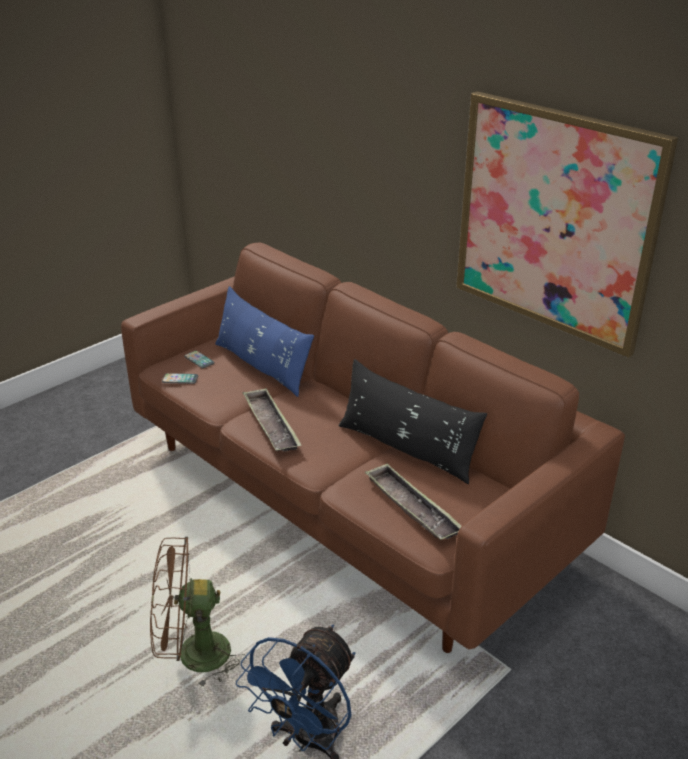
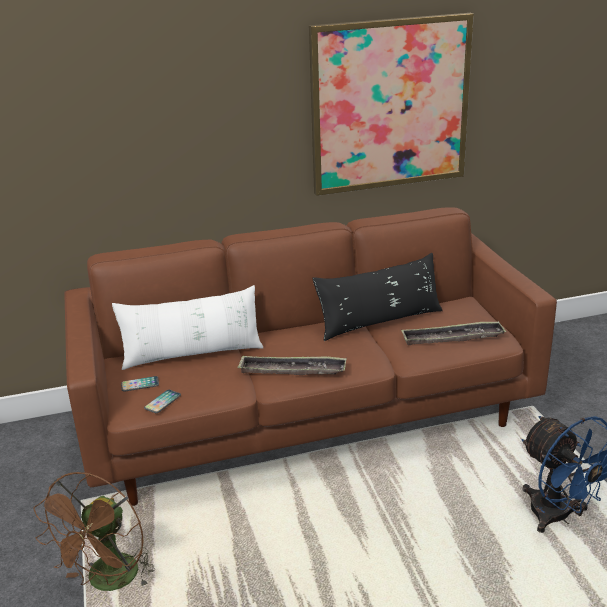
camera: 60 degrees left, 5 degrees down
brown fan [150,537,247,689] -> brown fan moved to [33,472,154,591]
blue pillow [215,286,314,397] -> white pillow [112,285,263,370]

